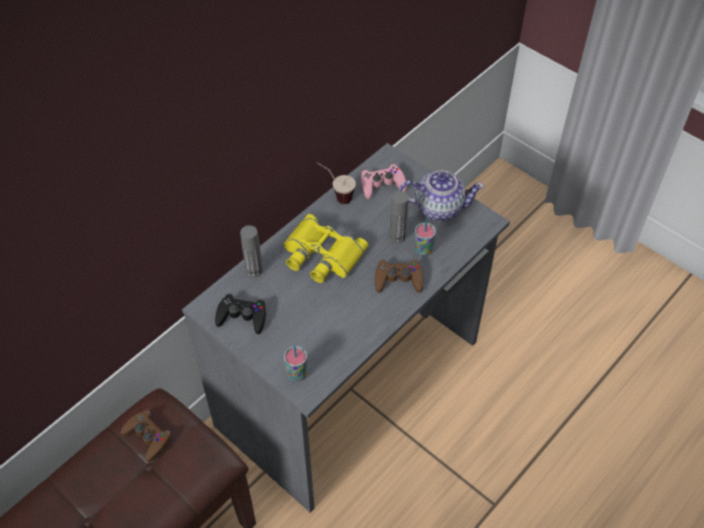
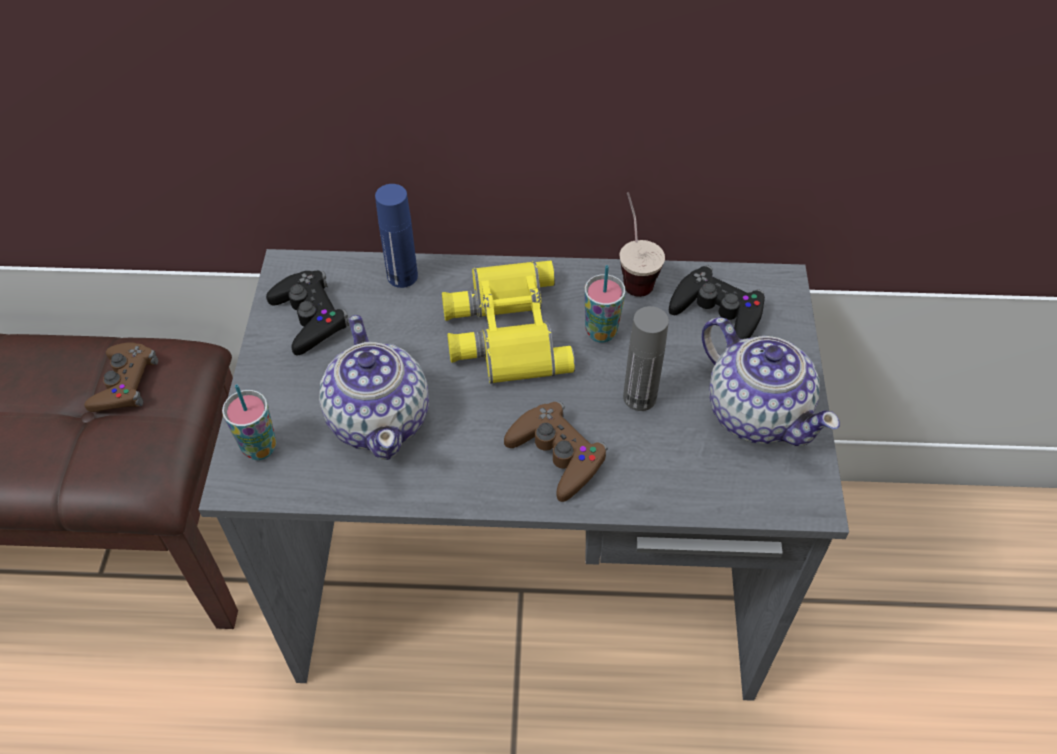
camera: 50 degrees right, 0 degrees up
grey bottle [240,225,263,277] -> blue bottle [375,184,418,288]
pink game controller [361,163,407,199] -> black game controller [669,265,765,339]
cup [415,219,436,257] -> cup moved to [584,265,626,342]
none -> teapot [319,315,429,460]

